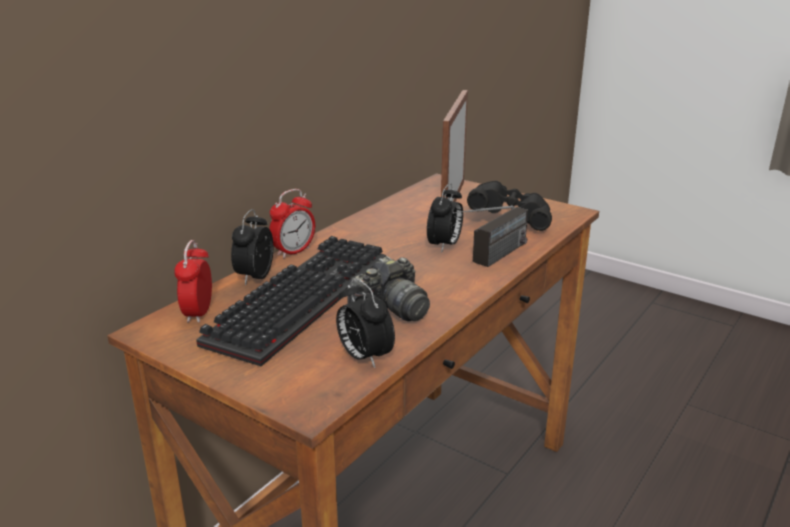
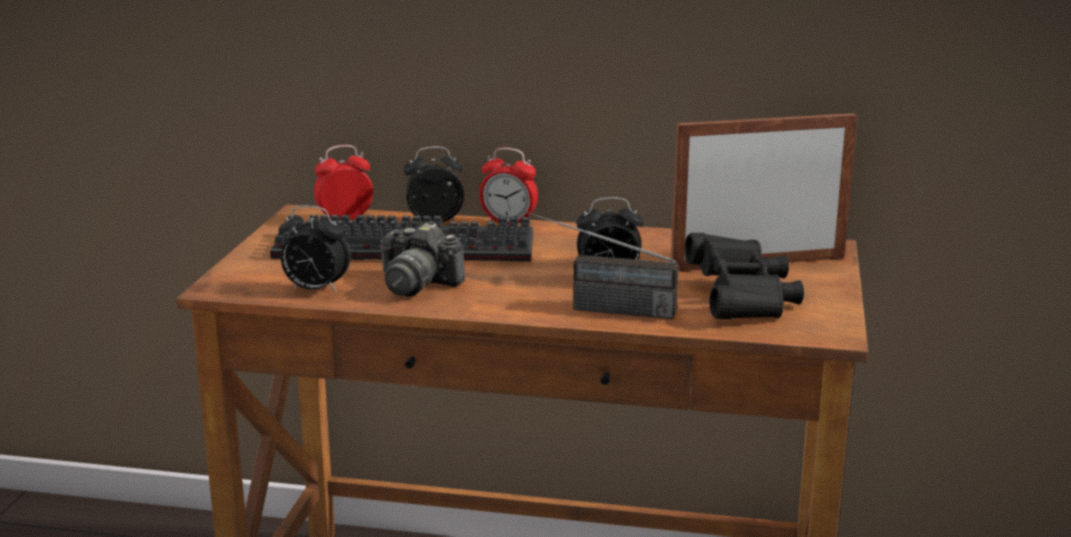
camera: 65 degrees right, 5 degrees down
alarm clock [336,278,395,368] -> alarm clock turned 105 degrees counterclockwise [278,205,351,293]

